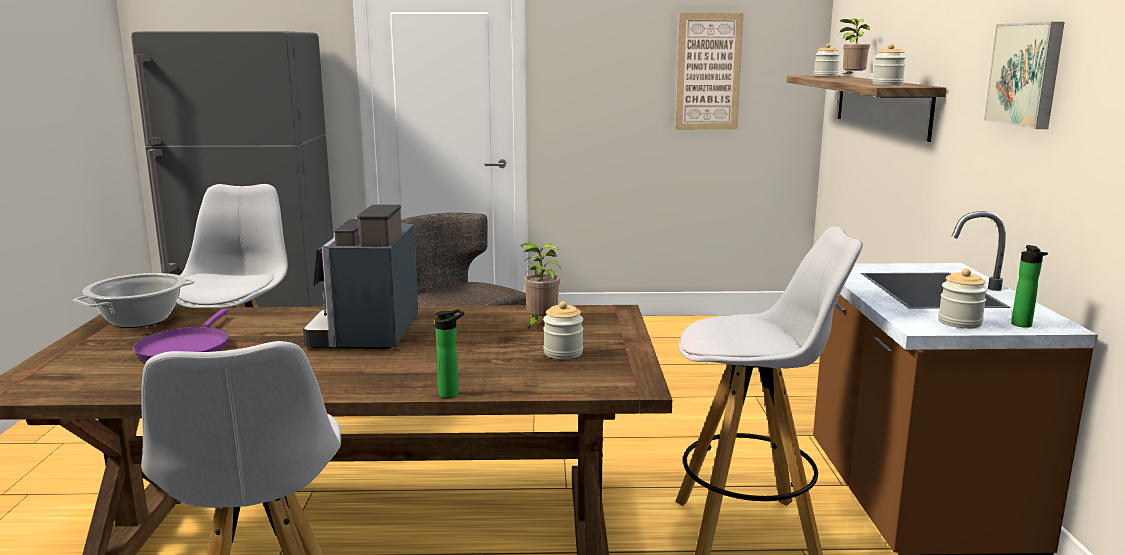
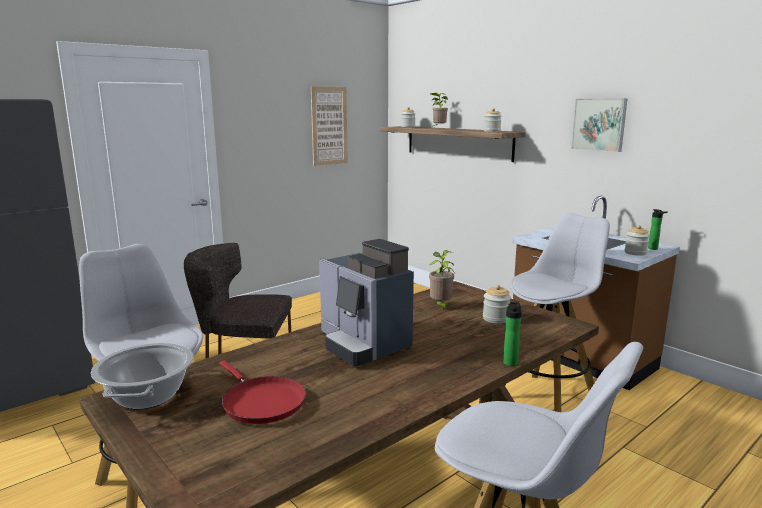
camera: 40 degrees left, 0 degrees up
purple frying pan [133,309,229,361] -> red frying pan [219,360,306,424]

